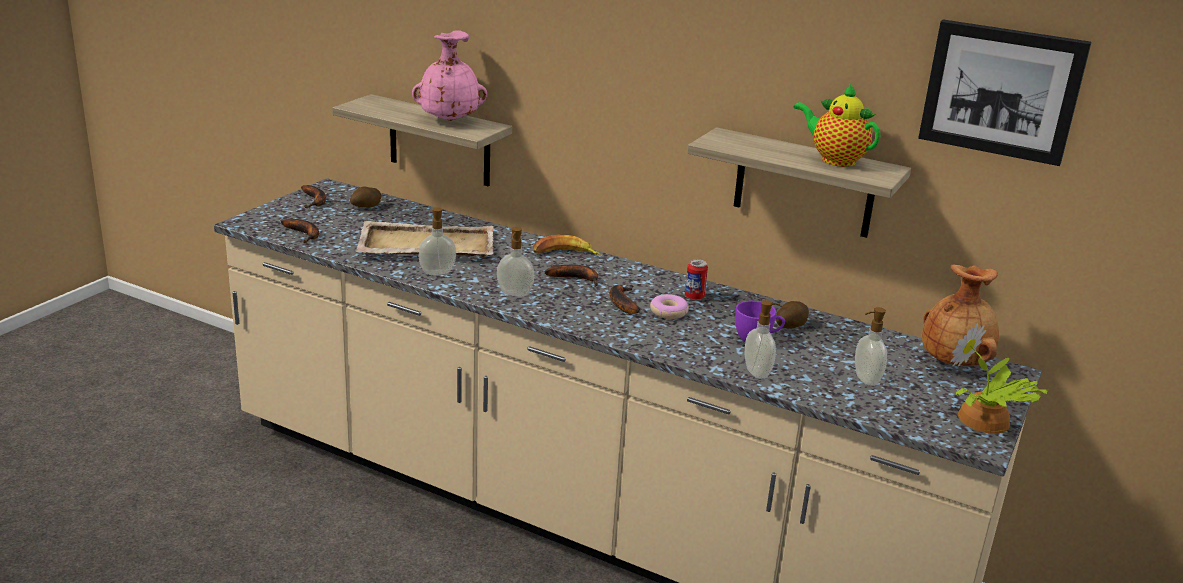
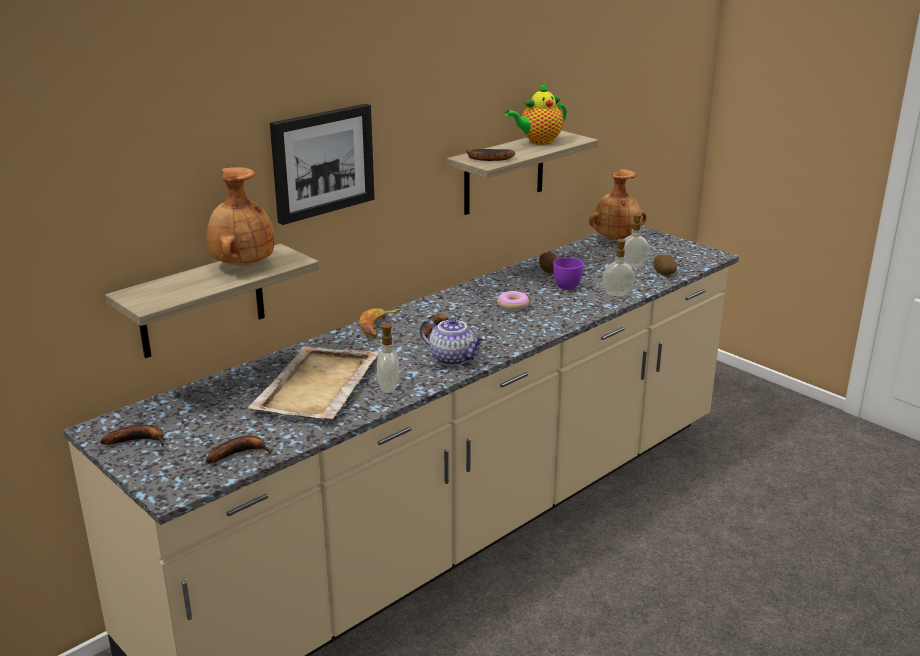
camera: 70 degrees left, 0 degrees up
potato [350,187,381,208] -> potato moved to [653,255,677,275]
pink vase [412,30,487,121] -> brown vase [206,167,275,266]
soap dispenser [497,227,534,297] -> teapot [420,318,486,366]
banana [610,285,640,314] -> banana moved to [467,149,515,161]
can [685,259,708,300] -> none
picture [918,19,1091,166] -> picture moved to [270,104,375,225]
potted plant [950,323,1049,434] -> none

